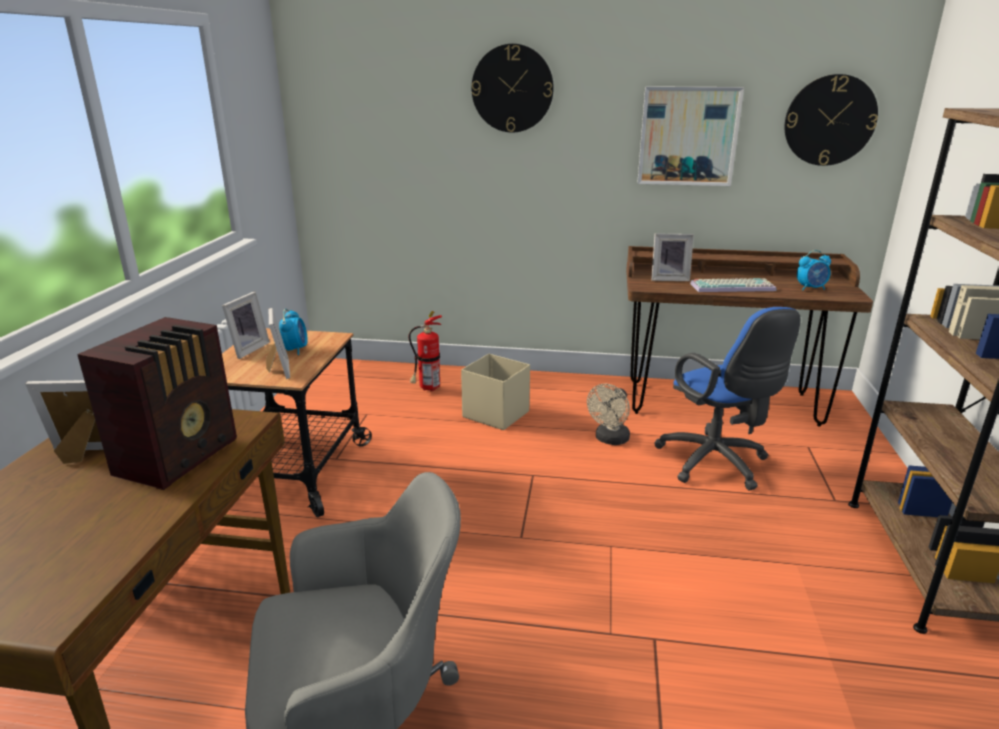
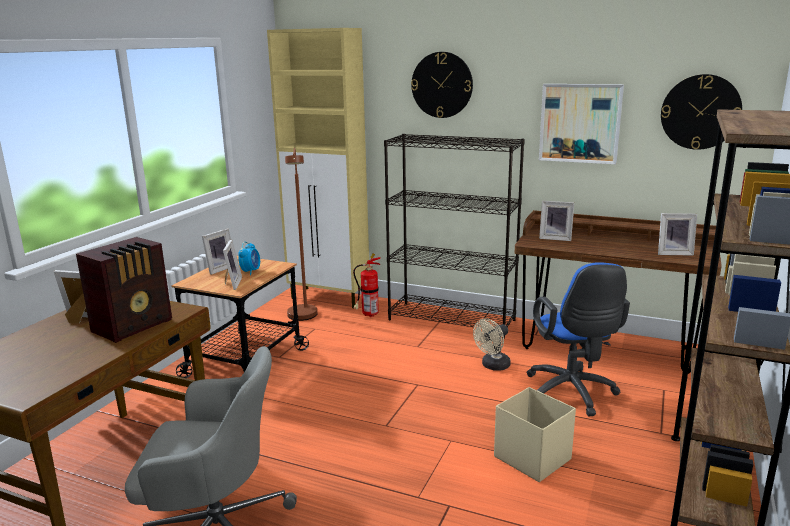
camera: 15 degrees right, 5 degrees down
beige storage box [461,354,530,430] -> beige storage box moved to [494,387,576,482]
keyboard [690,278,776,292] -> none
alarm clock [797,250,831,291] -> picture frame [658,213,697,256]
none -> beige cabinet [267,28,369,308]
none -> brown floor lamp [285,148,317,321]
none -> black bookcase [384,134,525,339]

